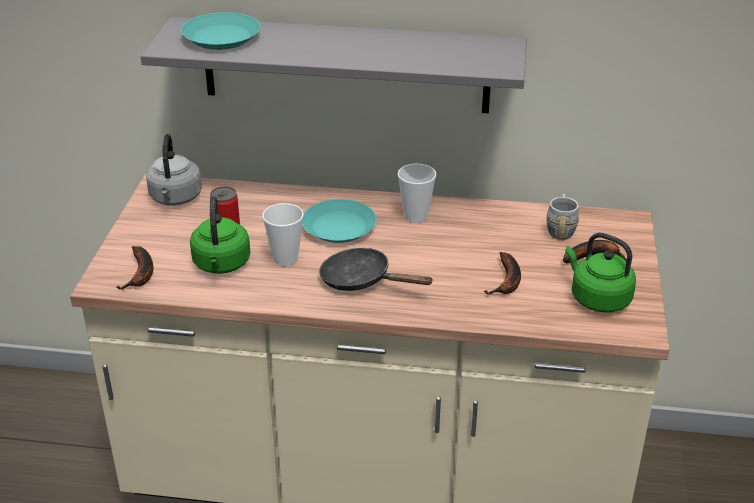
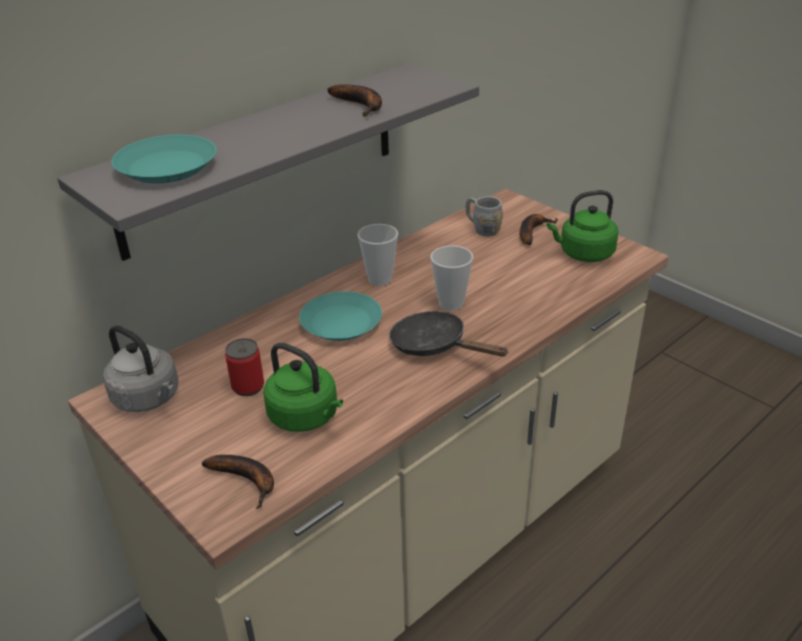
camera: 50 degrees left, 0 degrees up
cup [262,203,304,266] -> cup moved to [431,246,473,311]
black frying pan [319,248,433,291] -> black frying pan turned 60 degrees clockwise [389,311,509,357]
banana [484,252,521,295] -> banana moved to [327,84,382,117]

